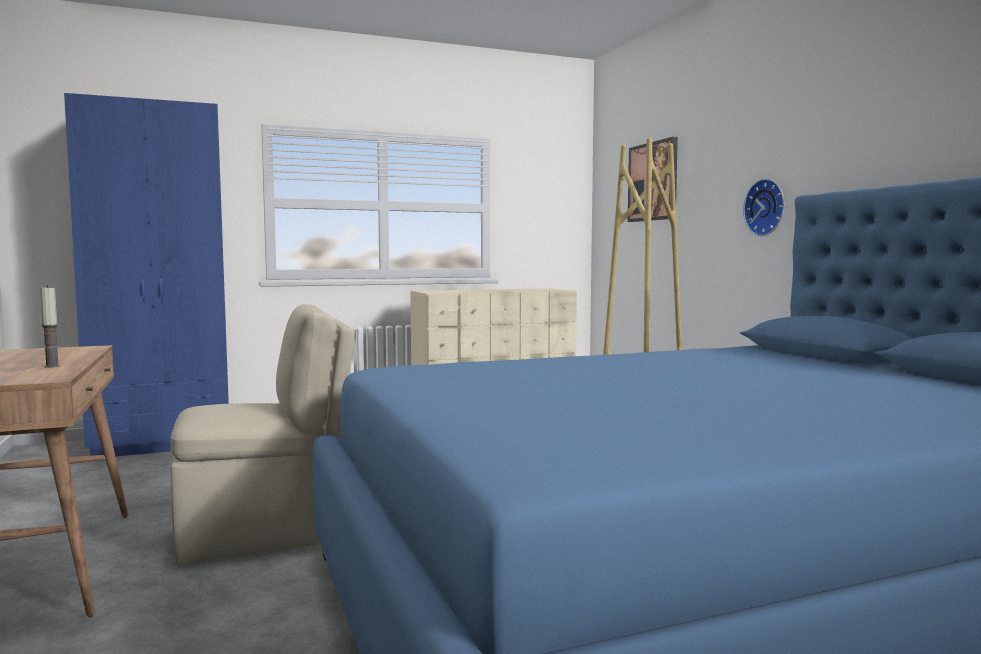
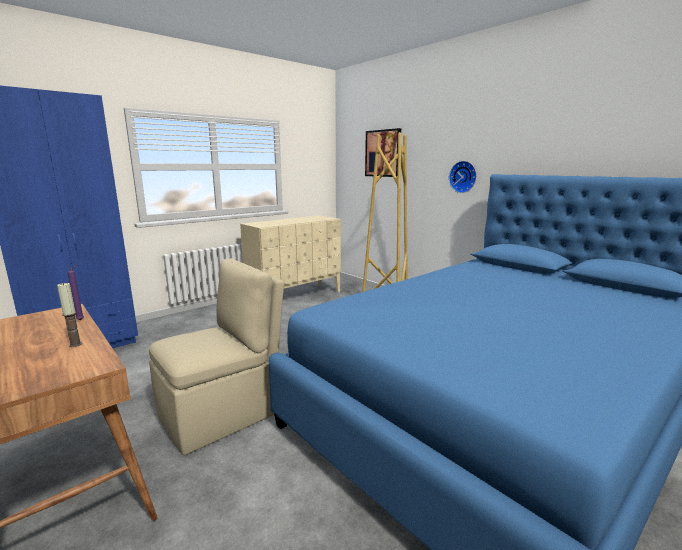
camera: 20 degrees left, 10 degrees up
none -> purple candle [68,265,84,320]

